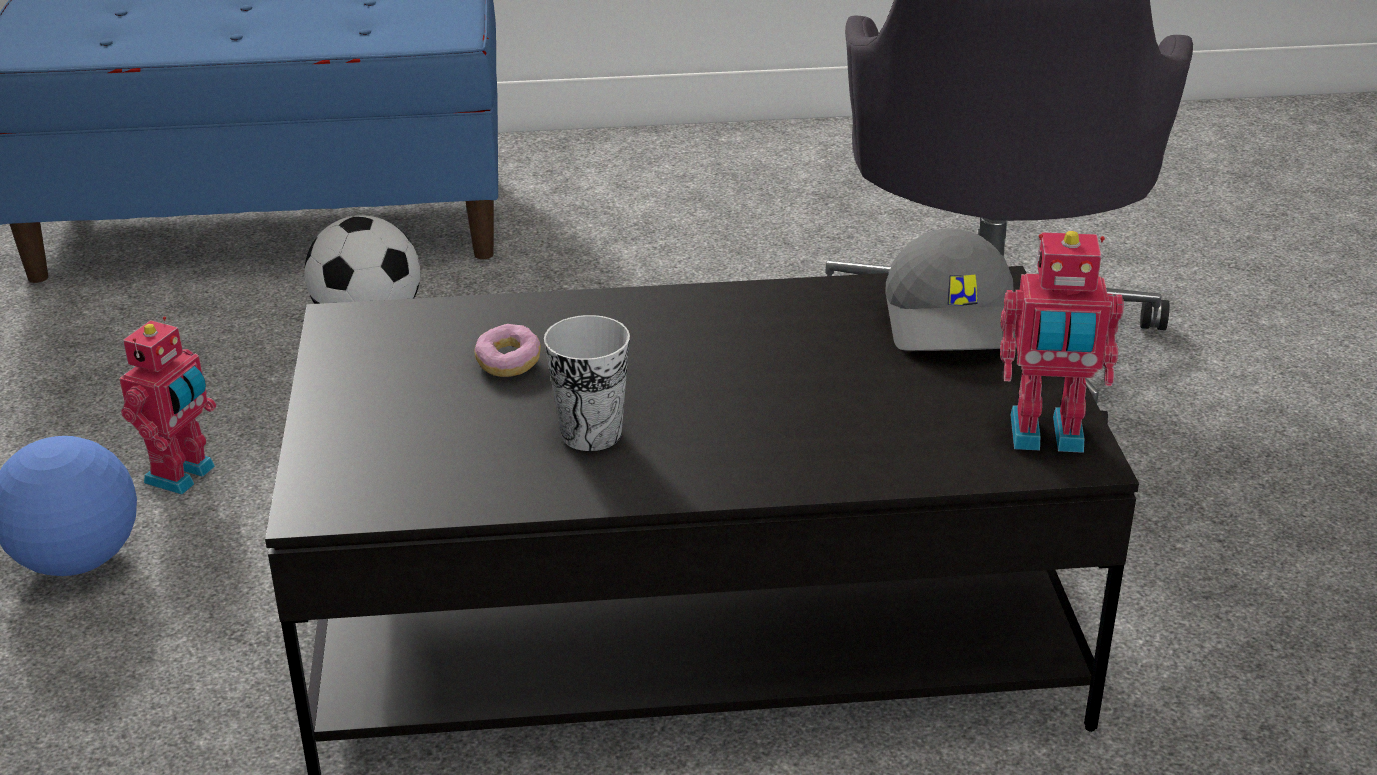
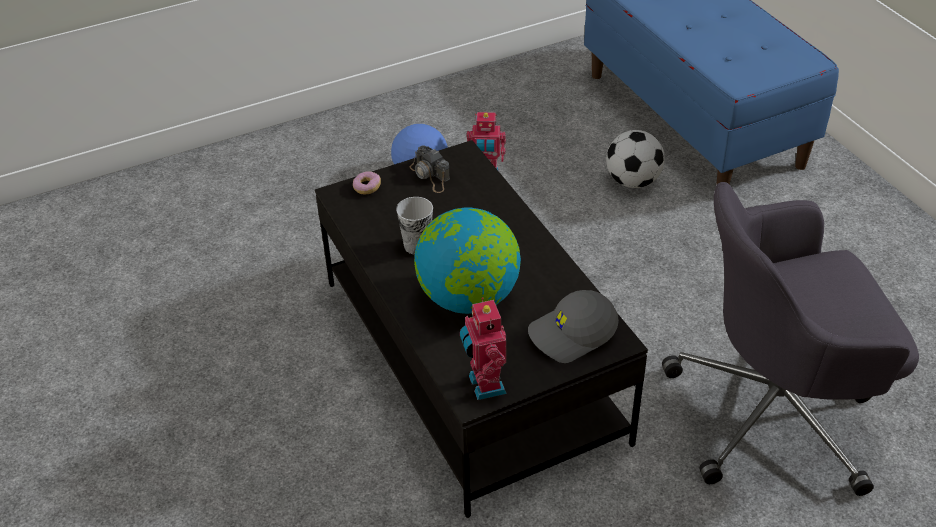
camera: 70 degrees right, 10 degrees up
donut [474,324,541,377] -> donut moved to [353,171,381,194]
none -> camera [410,145,450,193]
none -> globe [414,207,521,314]

